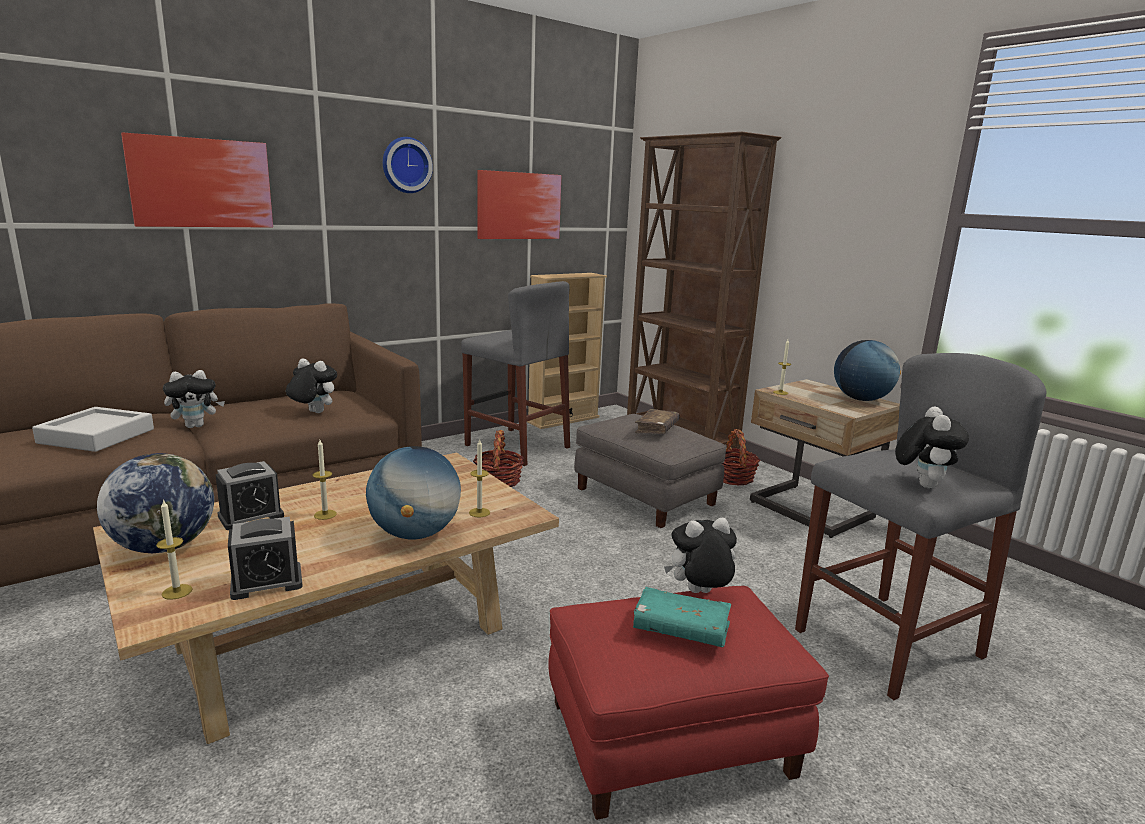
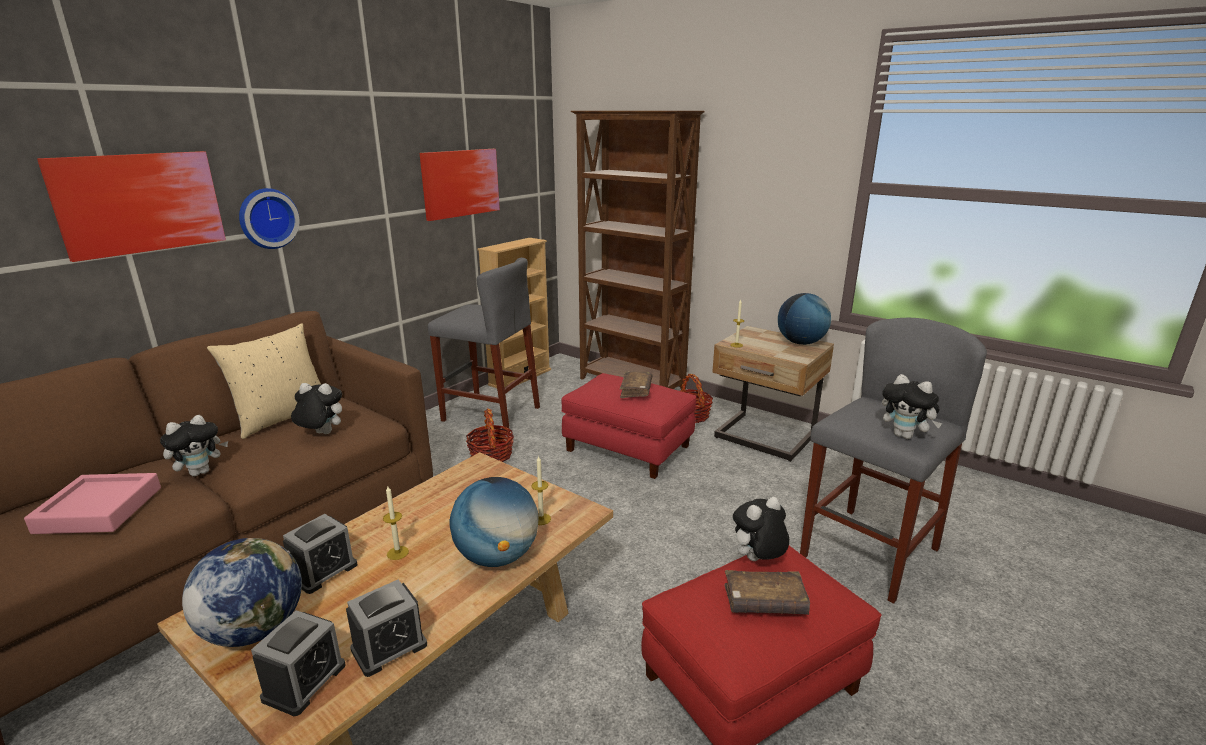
camera: 15 degrees left, 5 degrees up
grey tray [32,407,154,452] -> pink tray [24,473,161,534]
candle [156,499,193,600] -> alarm clock [251,610,346,716]
wall clock [383,137,433,193] -> wall clock moved to [239,188,300,249]
grey ottoman [574,414,727,528] -> red ottoman [562,373,696,479]
turquoise book [633,587,731,647] -> brown book [724,570,810,615]
plush toy [895,407,969,488] -> plush toy turned 135 degrees clockwise [882,374,942,439]
none -> beige pillow [207,323,321,439]

